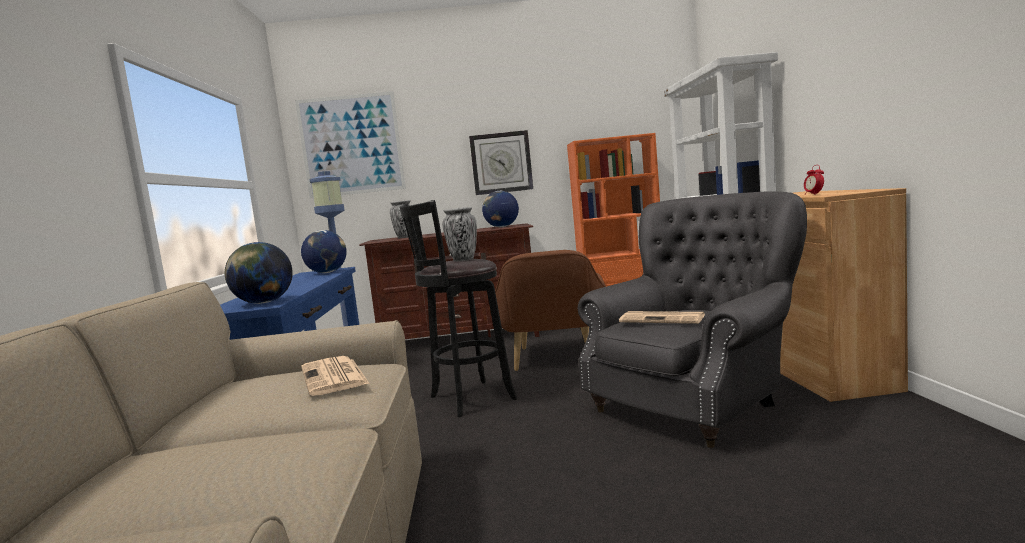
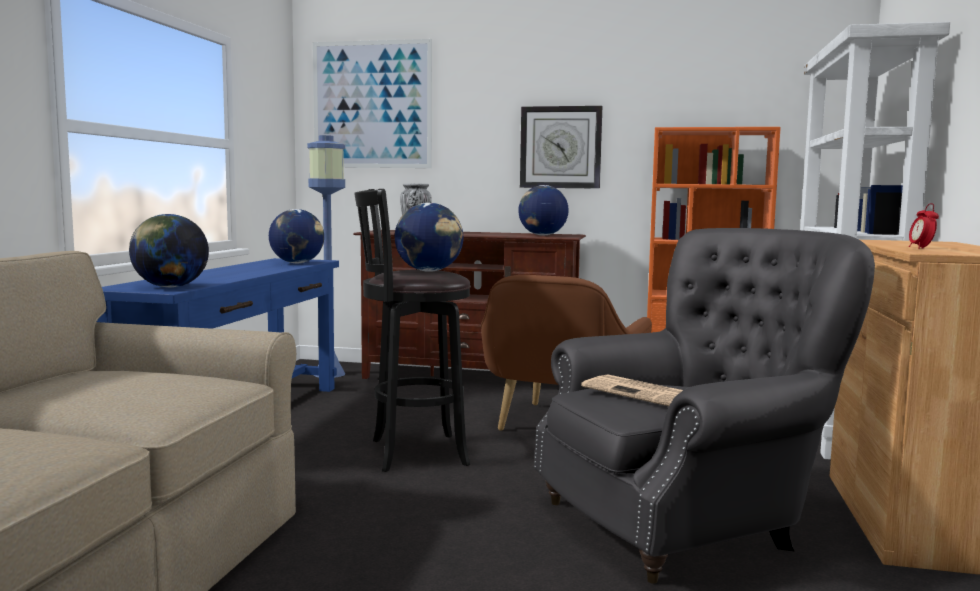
camera: 15 degrees right, 0 degrees up
newspaper [301,356,370,396] -> none
vase [442,207,477,262] -> globe [395,203,463,272]

